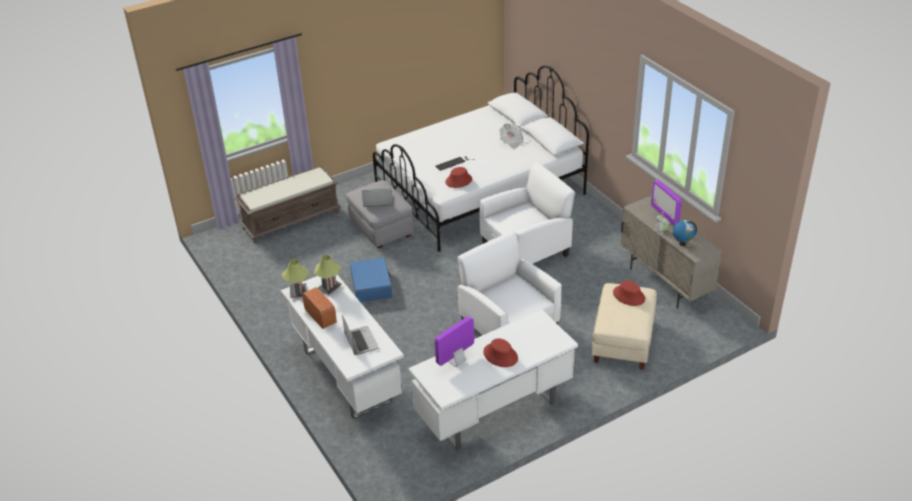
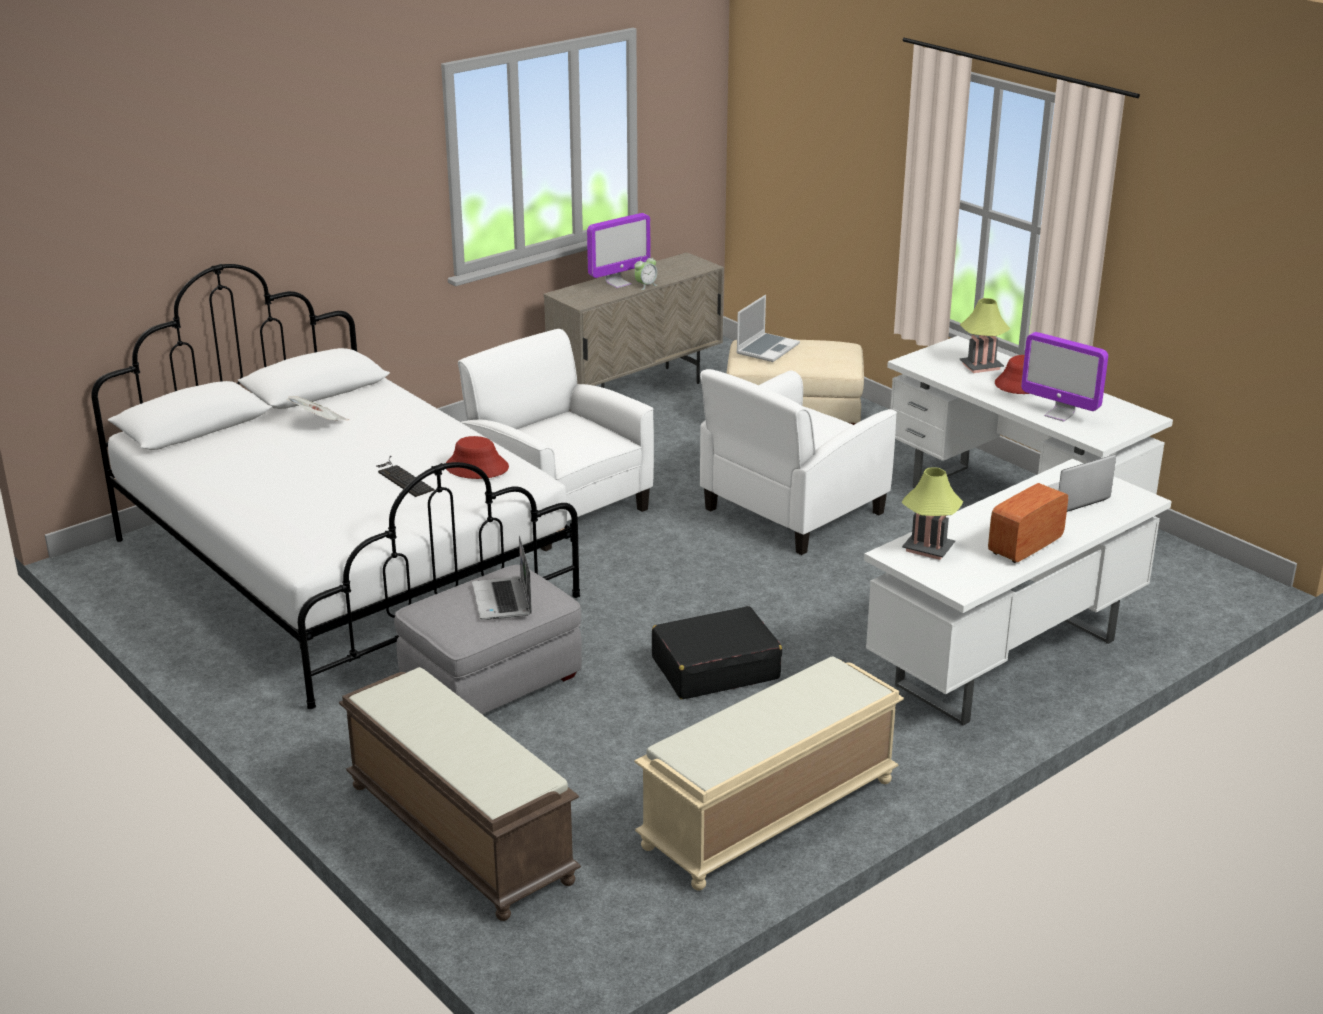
camera: 100 degrees left, 10 degrees down
table lamp [282,259,310,299] -> table lamp moved to [959,298,1010,373]
blue suitcase [350,257,392,302] -> black suitcase [652,606,782,699]
red hat [613,281,645,306] -> laptop [736,295,800,362]
globe [673,220,697,246] -> none
none -> beige bench [634,656,904,890]

